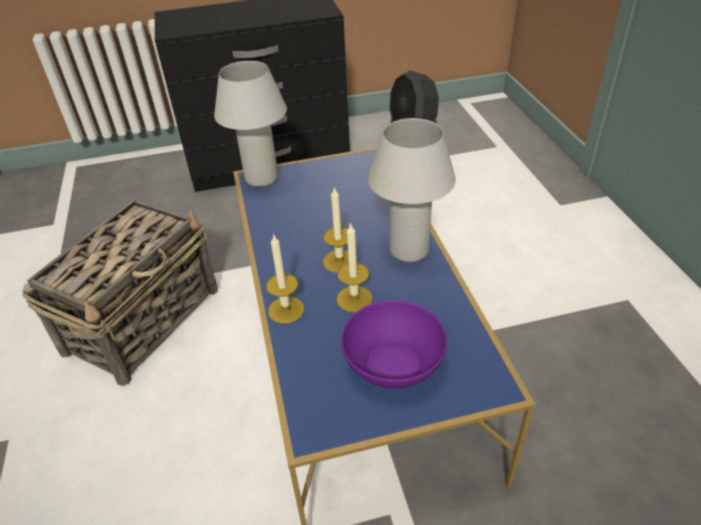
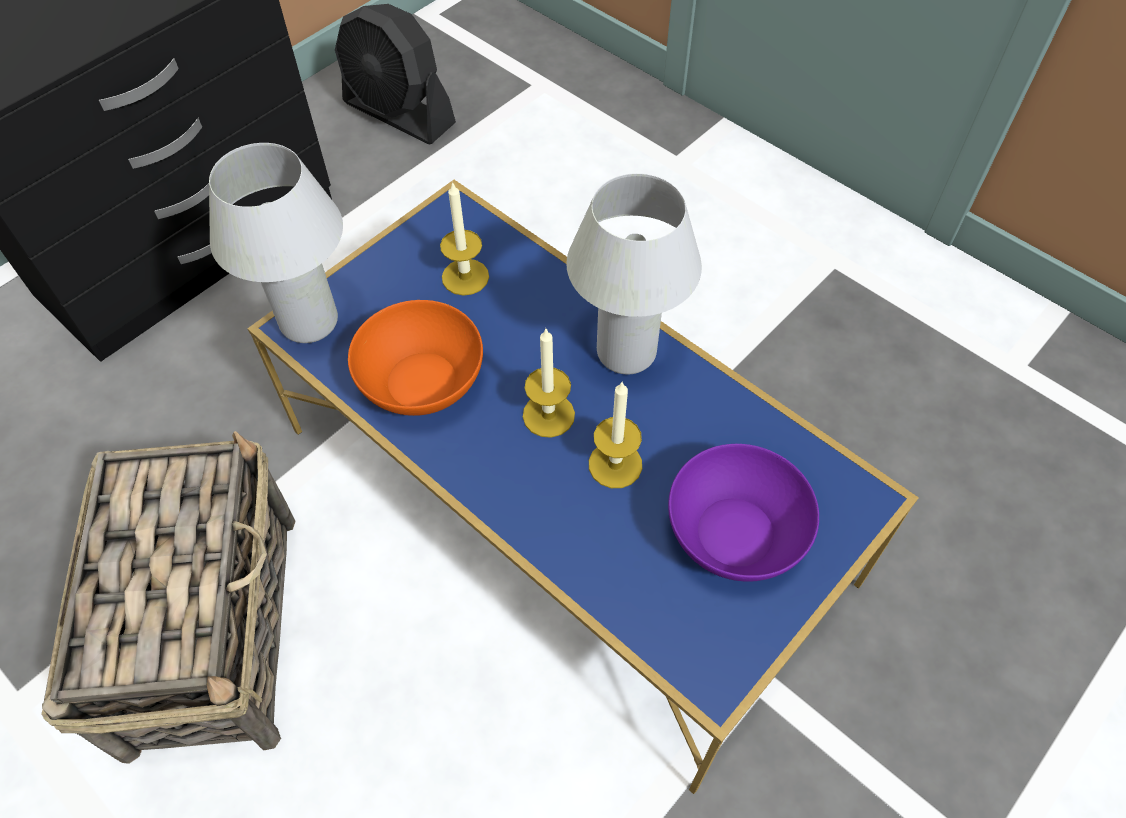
camera: 35 degrees left, 15 degrees up
candle [266,234,304,324] -> candle moved to [440,181,489,296]
none -> orange bowl [348,300,483,416]

